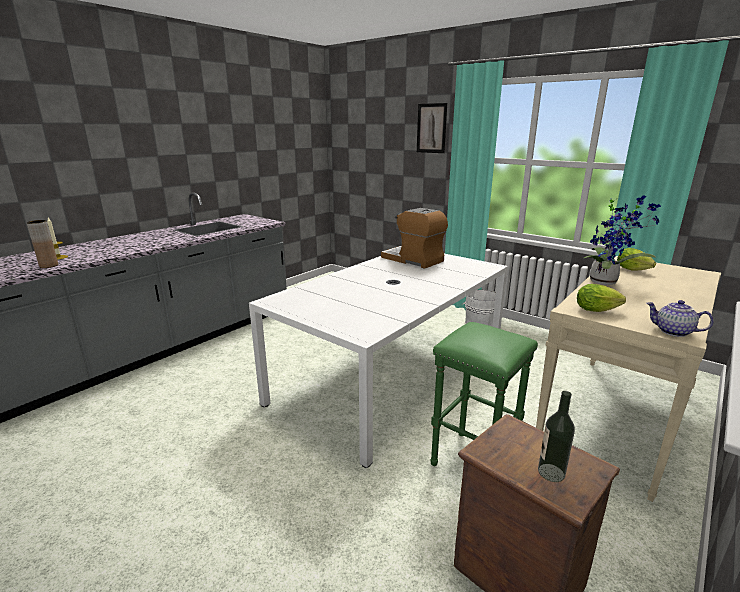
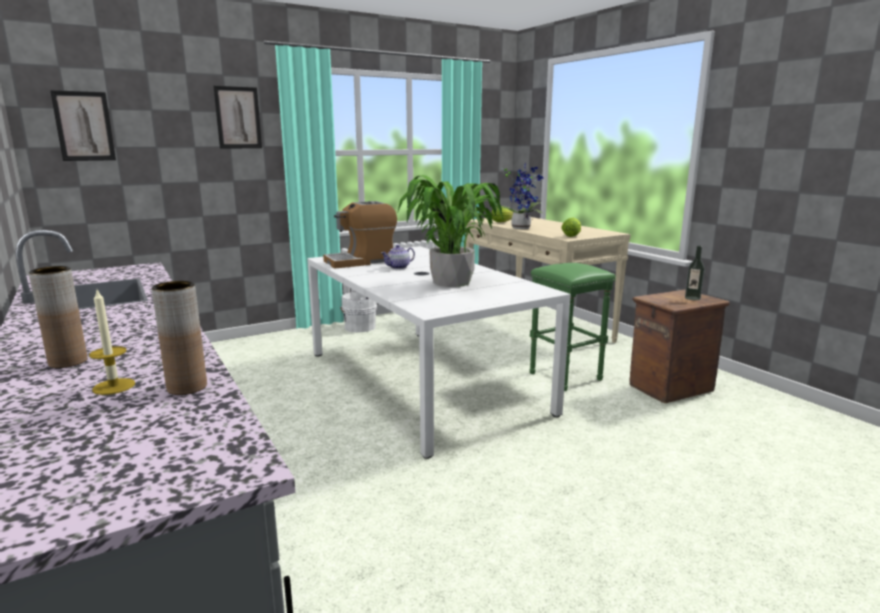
camera: 70 degrees left, 5 degrees down
teapot [646,300,714,337] -> teapot moved to [381,245,415,269]
none -> brown vase [29,266,88,368]
none -> picture [50,90,116,161]
none -> potted plant [398,175,504,287]

